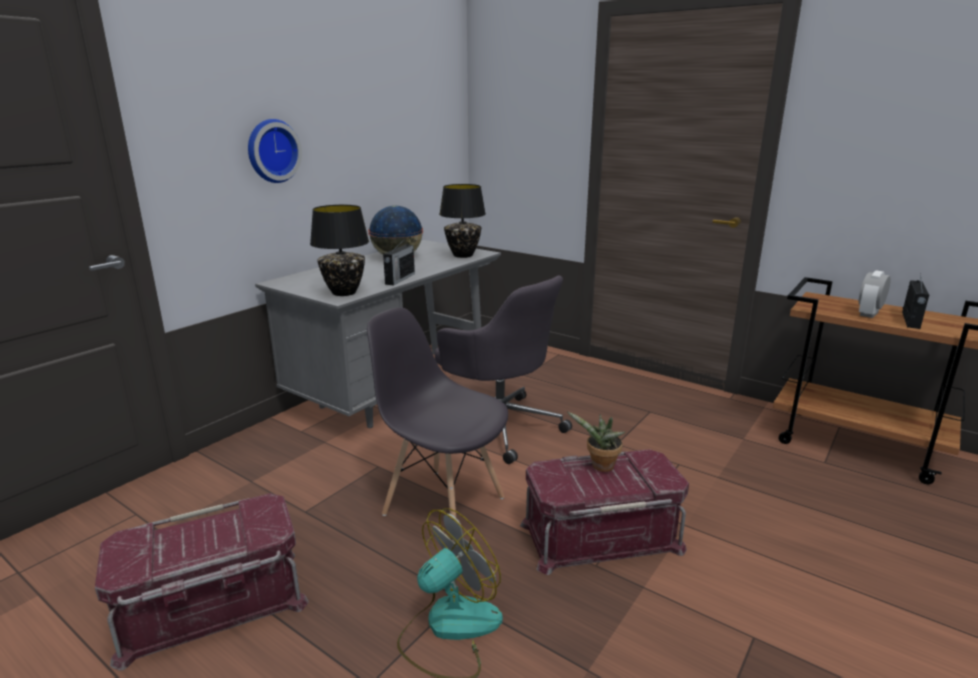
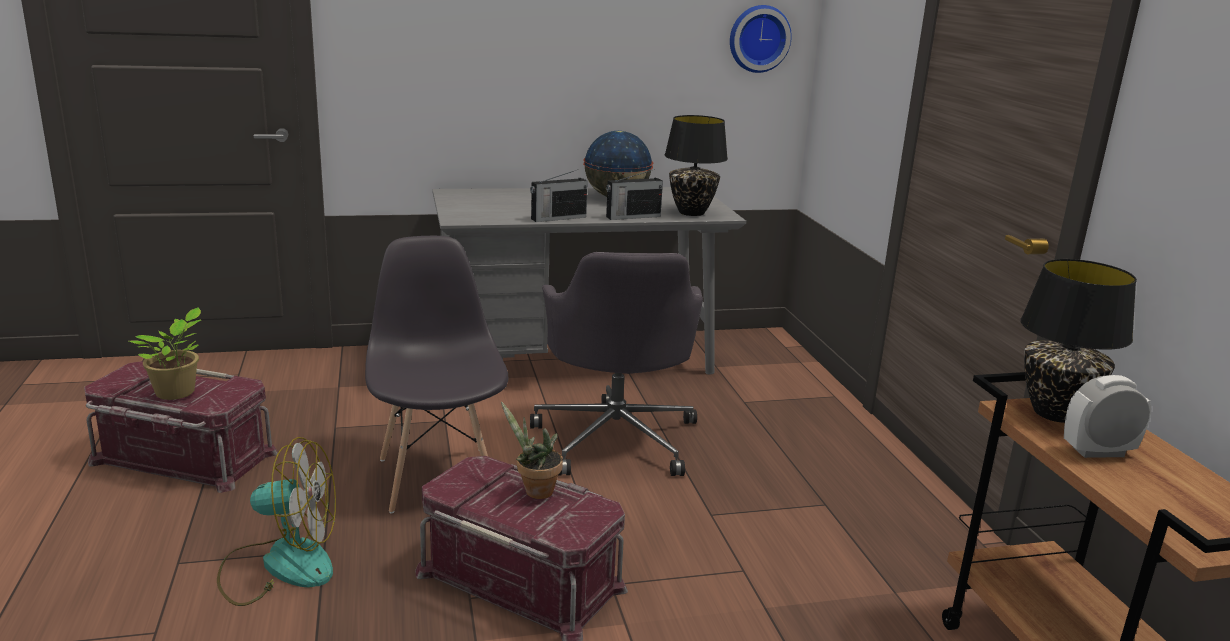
camera: 40 degrees right, 0 degrees up
wall clock [248,119,302,183] -> wall clock moved to [730,5,792,73]
black table lamp [310,205,369,296] -> black table lamp moved to [1020,259,1137,423]
radio [902,274,929,329] -> radio moved to [606,169,663,220]
none -> potted plant [129,307,201,400]

